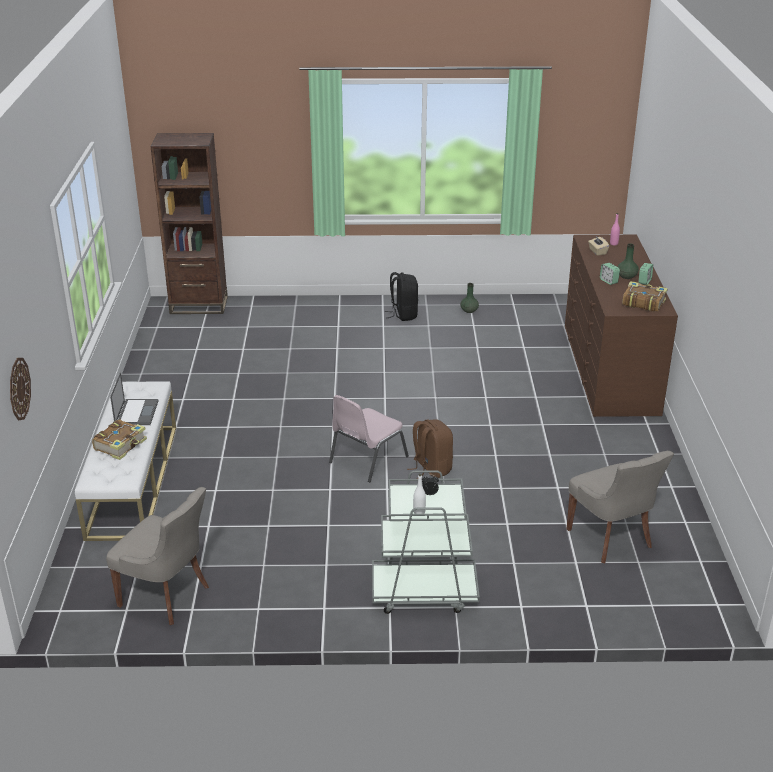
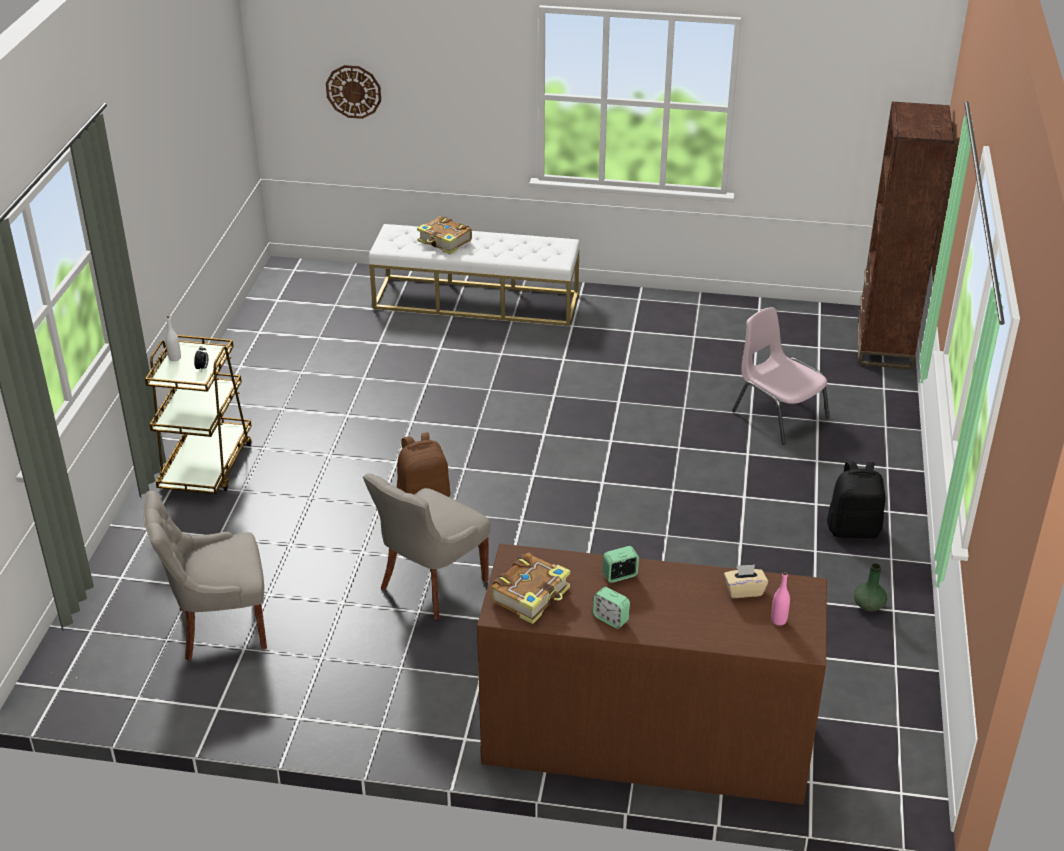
camera: 100 degrees right, 5 degrees up
grey chair [106,487,209,625] -> grey chair moved to [363,474,490,620]
laptop [110,373,159,425] -> none
pink chair [329,395,409,482] -> pink chair moved to [732,307,830,444]
grey cart [372,470,480,614] -> brown cart [145,335,252,494]
green vase [617,243,639,279] -> none

